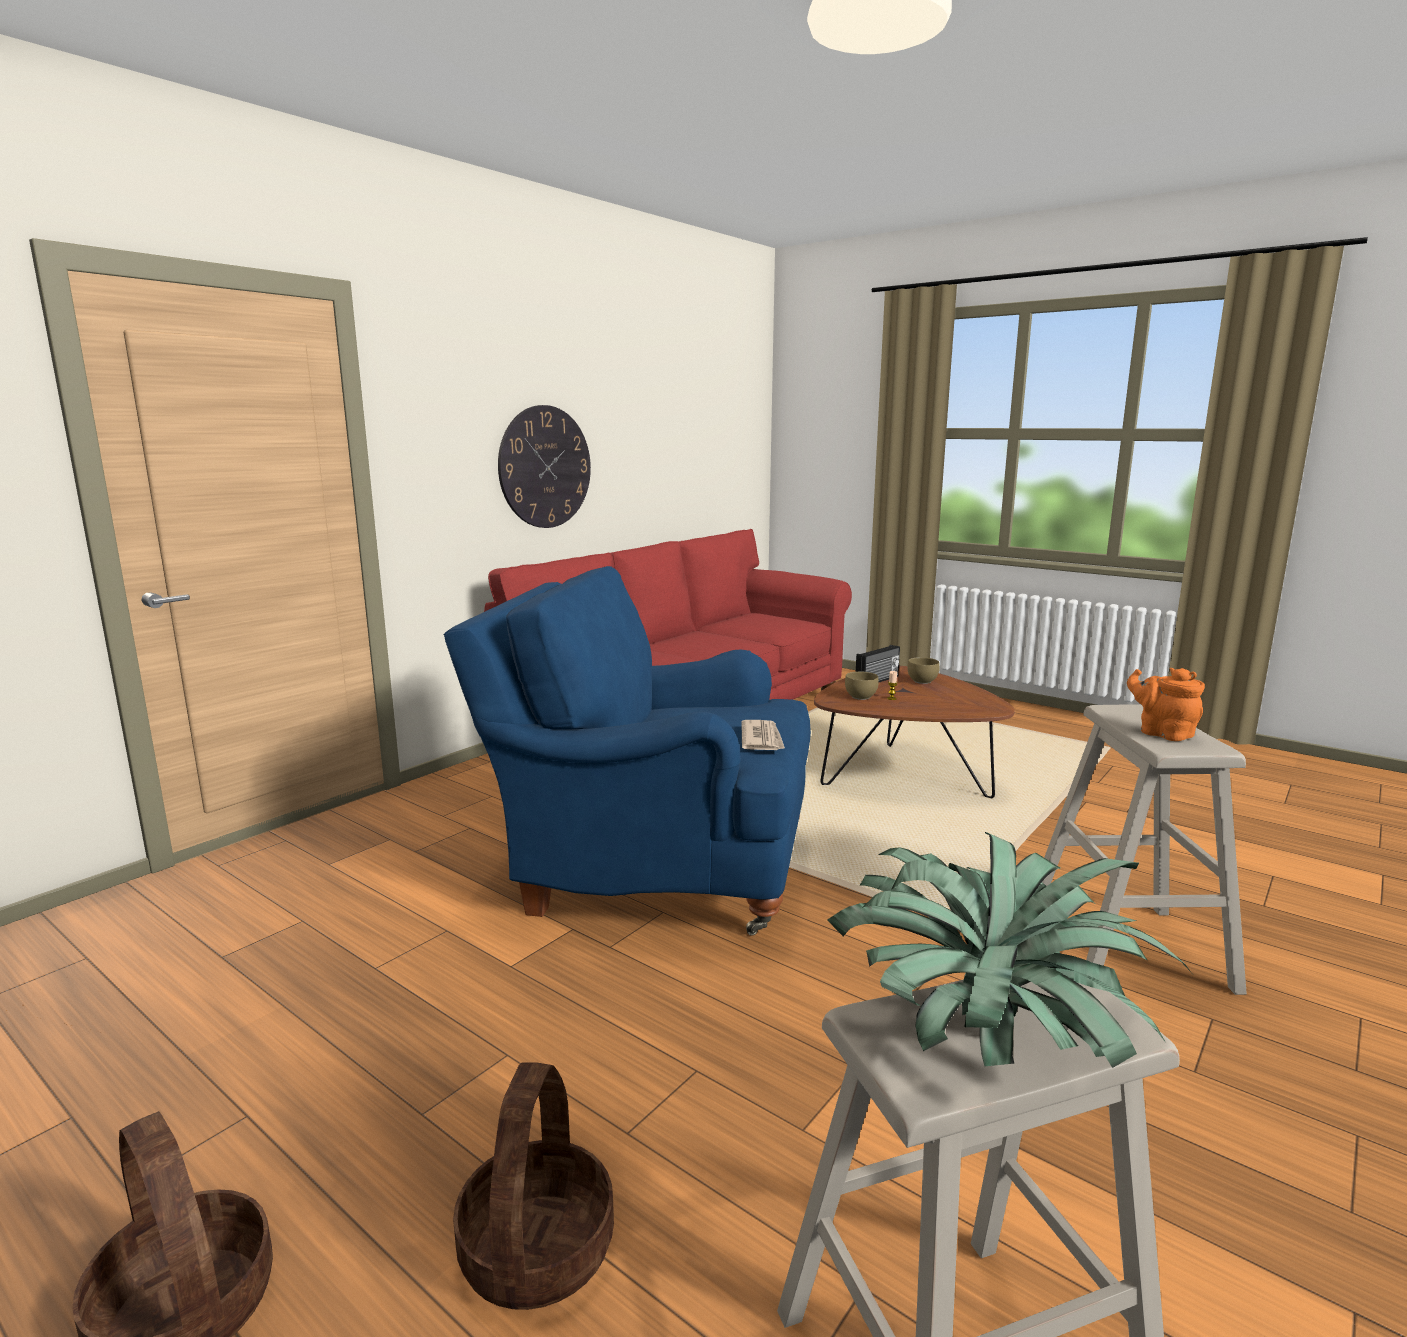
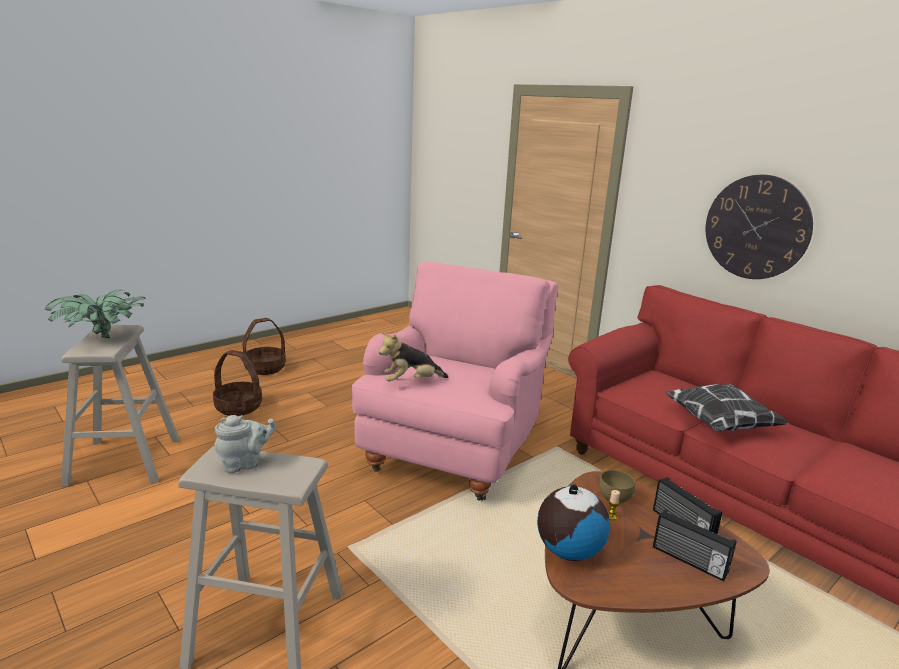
camera: 100 degrees right, 5 degrees up
blue armchair [444,566,811,936] -> pink armchair [352,262,558,501]
newspaper [741,720,785,750] -> plush toy [379,332,448,381]
brown bowl [907,657,940,684] -> radio [653,509,736,582]
orange teapot [1127,668,1205,741] -> grey teapot [214,415,277,473]
none -> globe [537,484,610,561]
none -> pillow [664,383,789,431]

